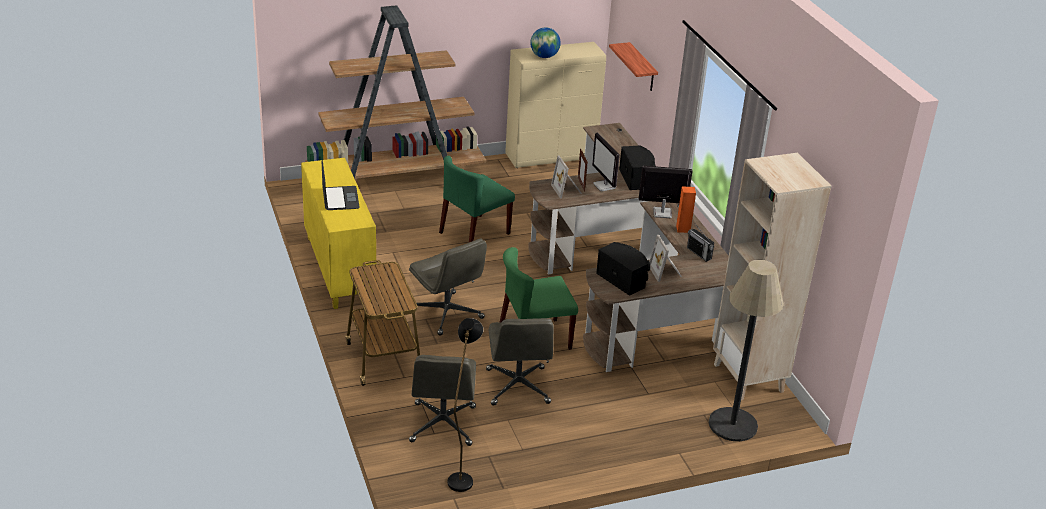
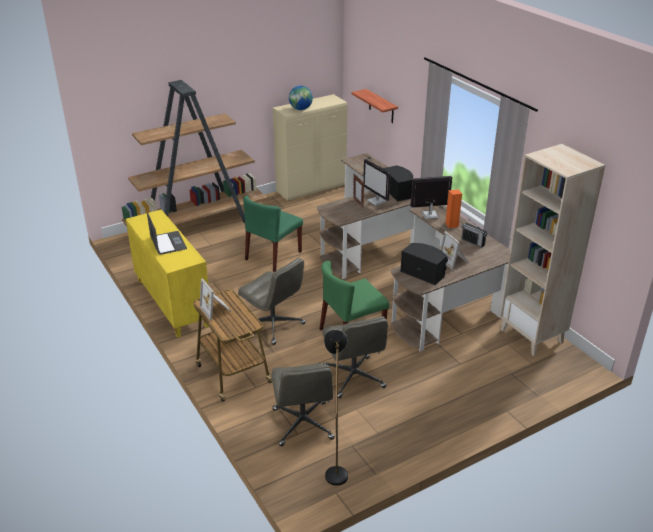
camera: 10 degrees left, 0 degrees up
picture frame [551,156,582,198] -> picture frame moved to [200,278,231,321]
floor lamp [709,260,784,441] -> none

